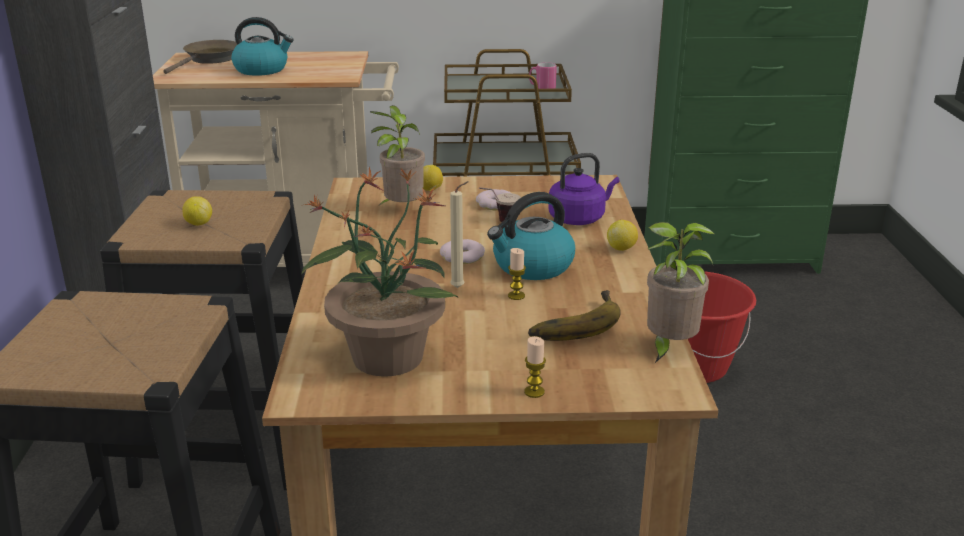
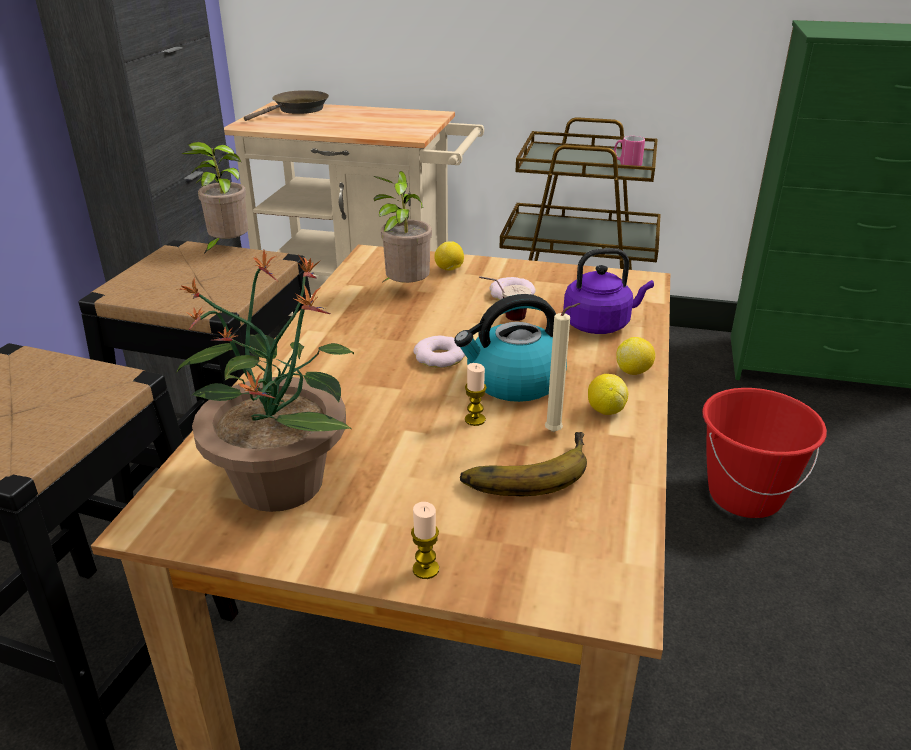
camera: 15 degrees right, 5 degrees up
lemon [182,196,212,226] -> lemon moved to [588,374,628,415]
kettle [231,17,294,76] -> none
beige candle [450,181,469,288] -> beige candle moved to [545,303,581,432]
potted plant [647,222,714,363] -> potted plant moved to [182,142,248,255]

